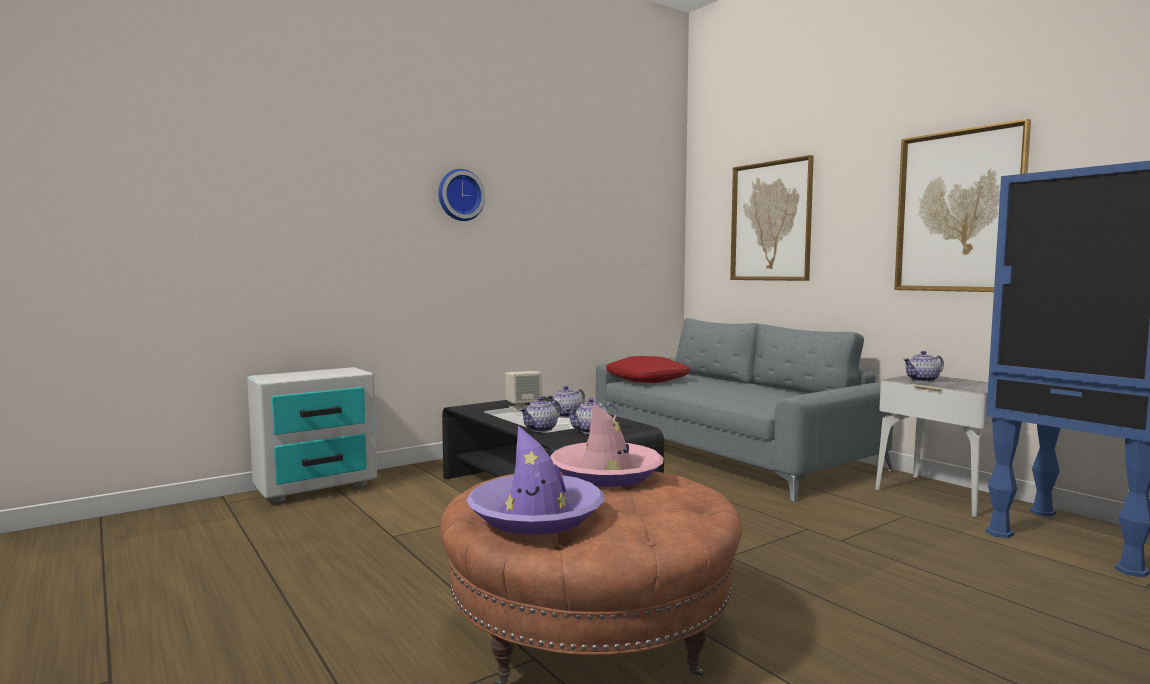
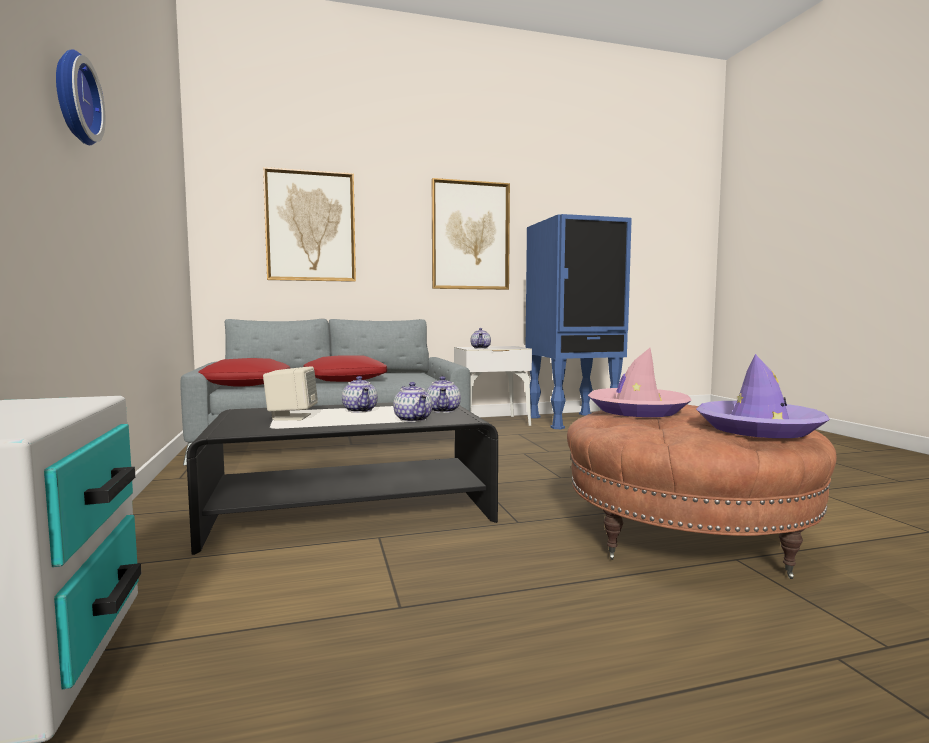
camera: 70 degrees left, 0 degrees up
none -> red pillow [303,355,387,382]

